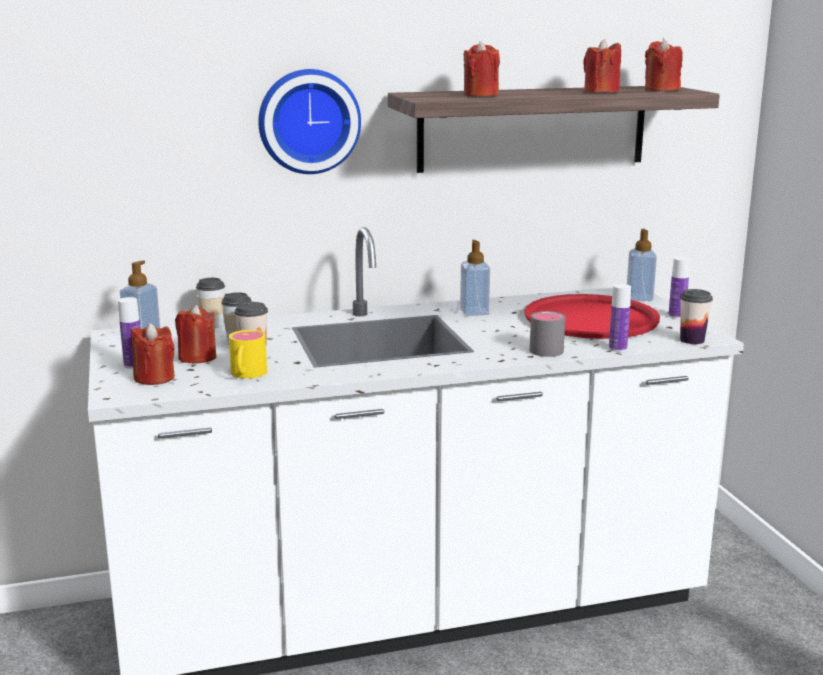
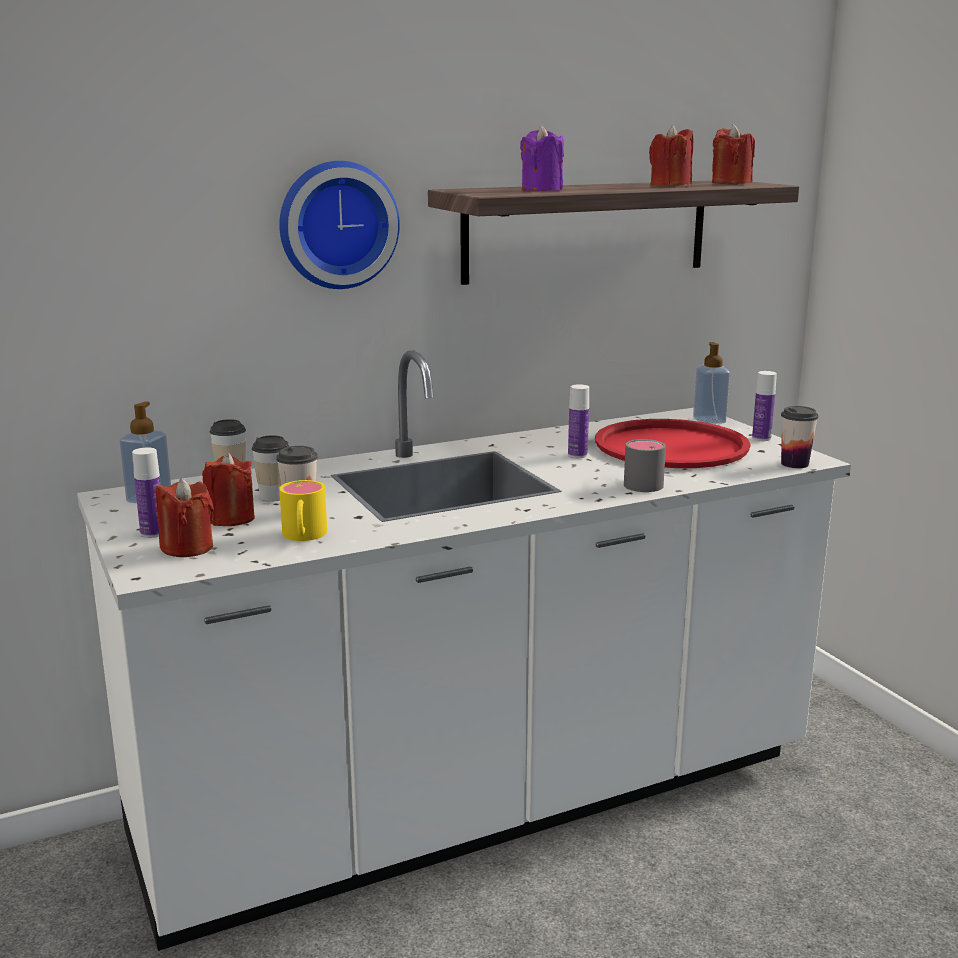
camera: 10 degrees left, 0 degrees up
soap dispenser [460,240,490,316] -> none
red candle [463,41,500,97] -> purple candle [520,125,564,191]
bottle [609,284,631,352] -> bottle moved to [568,384,589,458]

